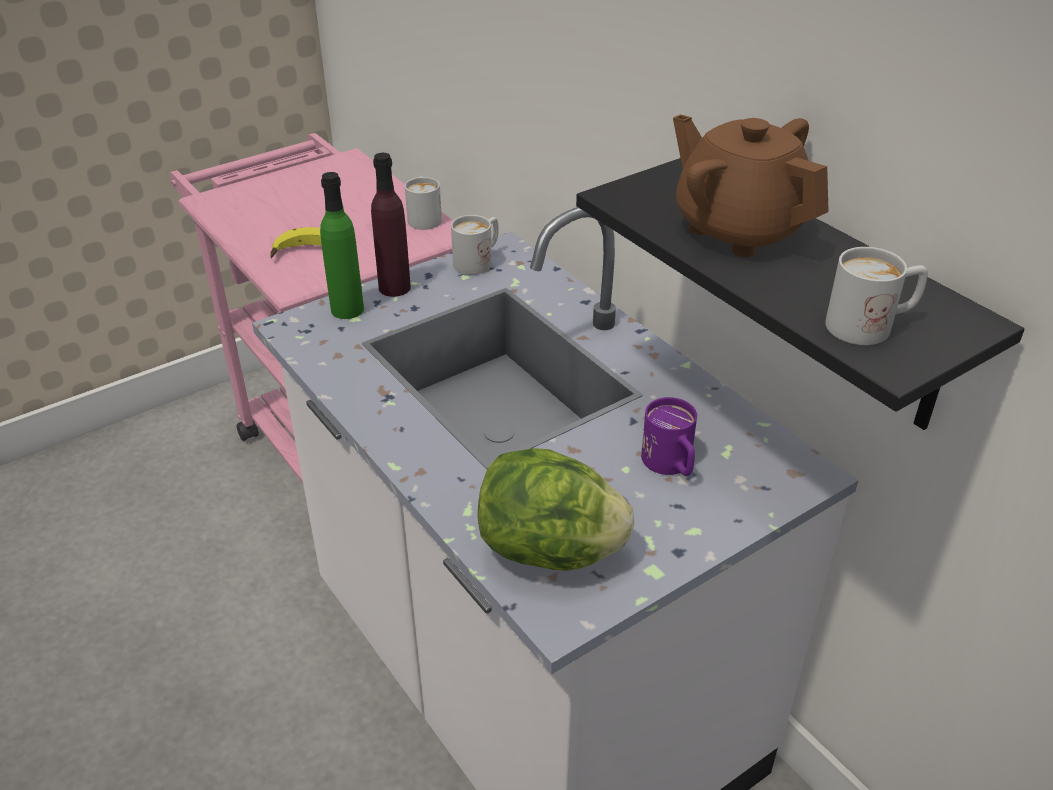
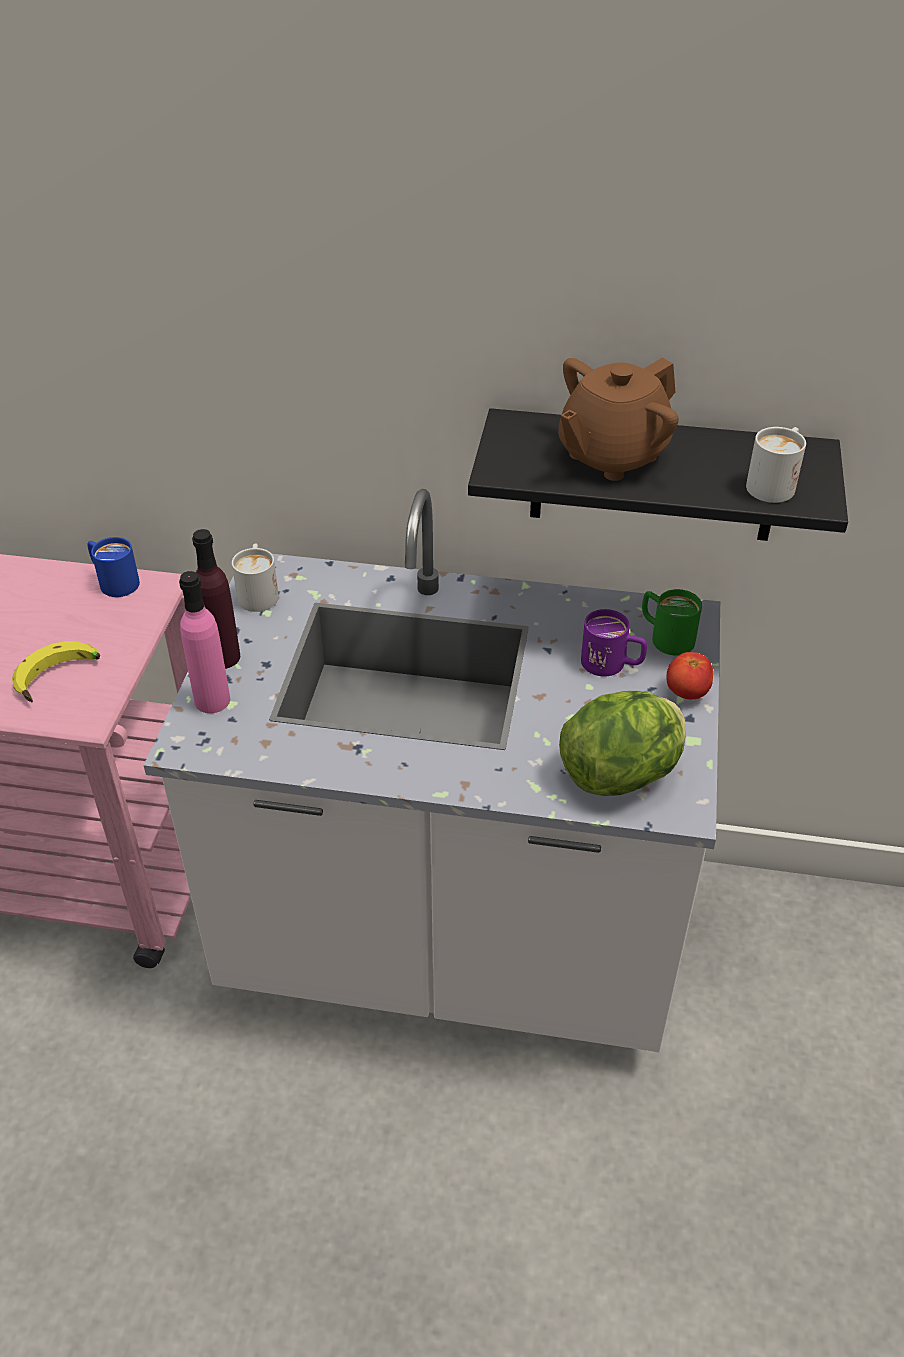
camera: 45 degrees left, 5 degrees up
green bottle [320,172,364,319] -> pink bottle [179,571,230,713]
white mug [405,176,442,230] -> blue mug [87,537,140,597]
brown teapot [673,114,829,257] -> brown teapot turned 45 degrees counterclockwise [558,358,679,481]
none -> green mug [642,589,702,656]
none -> tomato [666,652,713,700]

